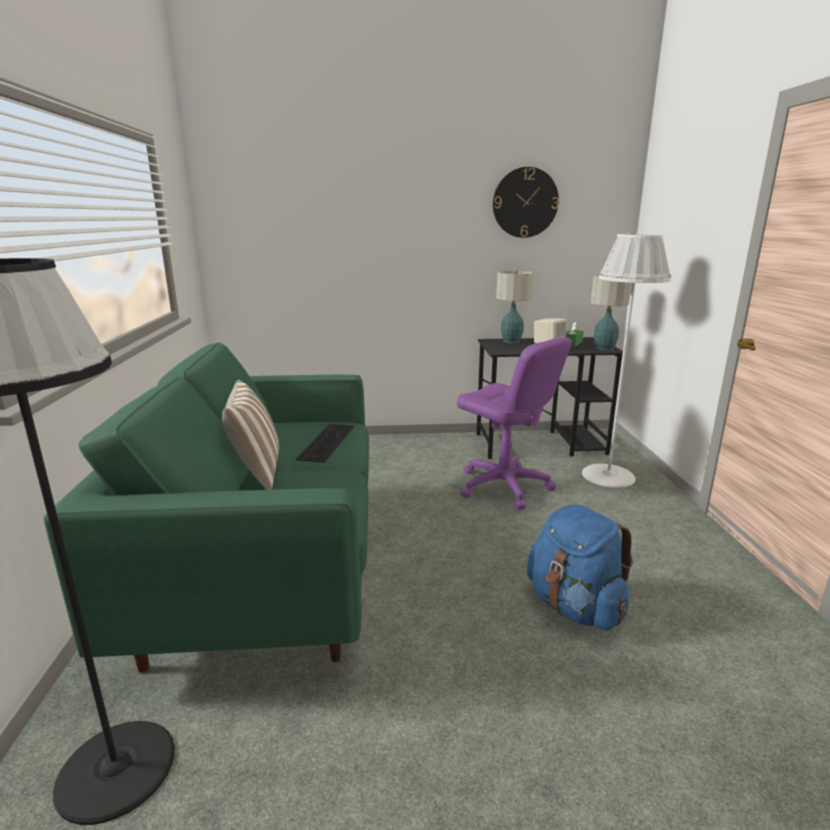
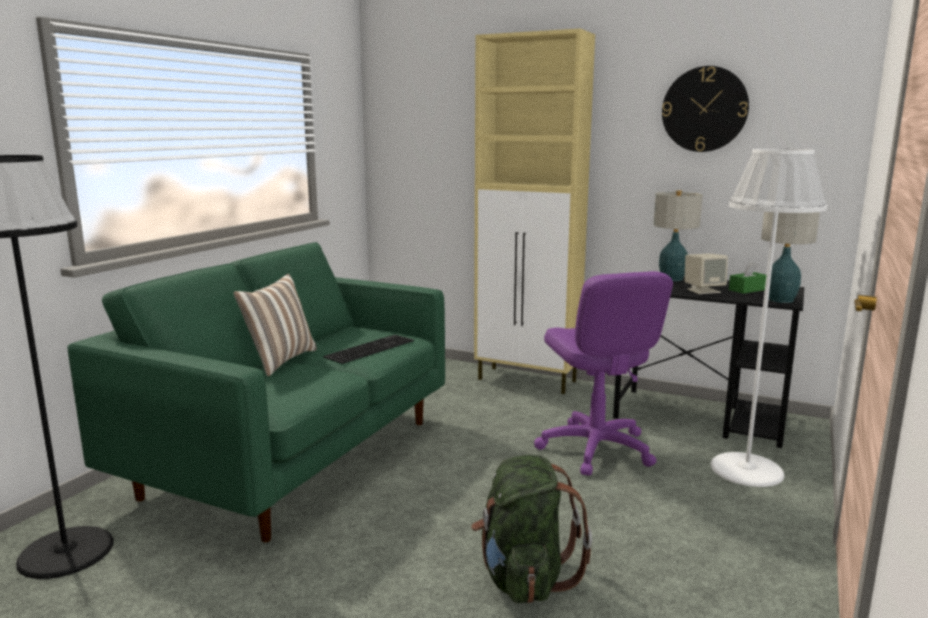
camera: 30 degrees right, 5 degrees down
blue backpack [527,504,633,630] -> green backpack [471,455,592,603]
none -> beige cabinet [474,28,595,394]

